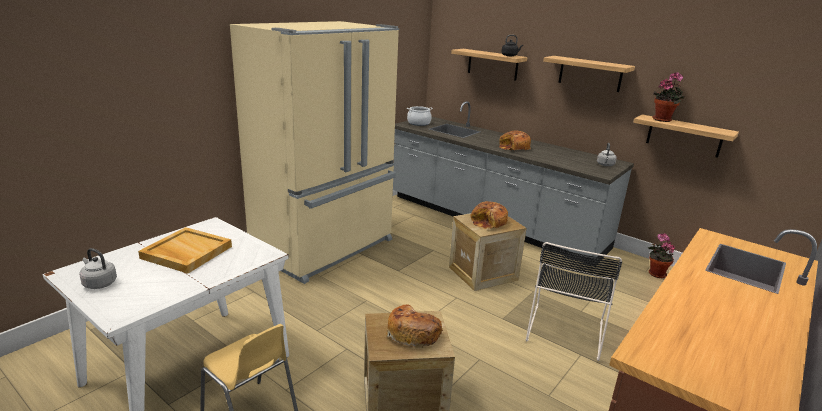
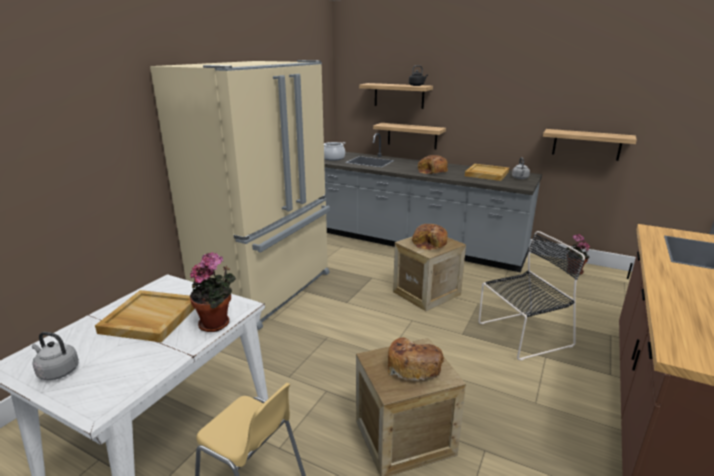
camera: 10 degrees left, 0 degrees up
black chair [525,242,622,361] -> black chair turned 120 degrees counterclockwise [479,231,585,360]
shelf [543,56,635,92] -> shelf moved to [373,123,446,149]
potted plant [652,72,685,122] -> potted plant moved to [190,252,236,332]
none -> beige tray [465,164,509,181]

